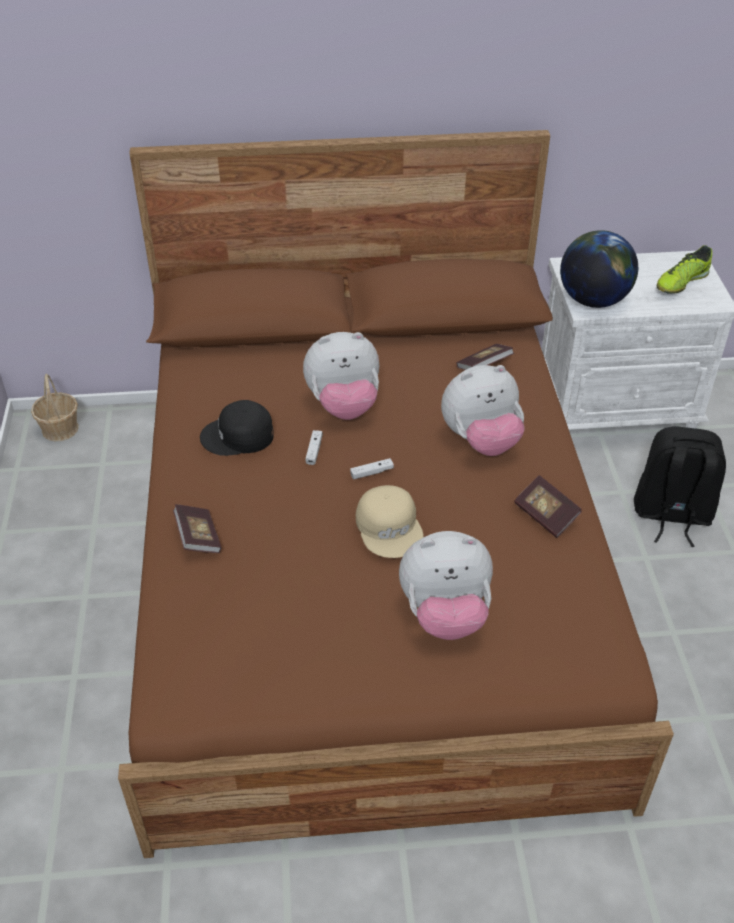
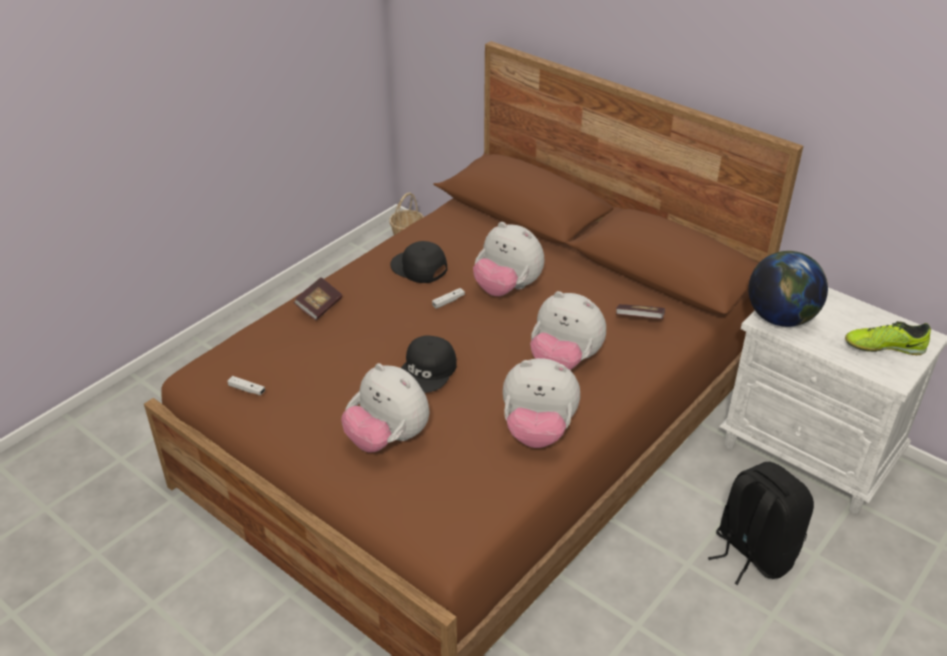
camera: 45 degrees right, 5 degrees down
white game controller [350,458,394,480] -> white game controller moved to [227,376,265,395]
beige cap [356,485,424,558] -> black cap [401,335,457,393]
book [514,475,582,538] -> plush toy [503,358,580,448]

